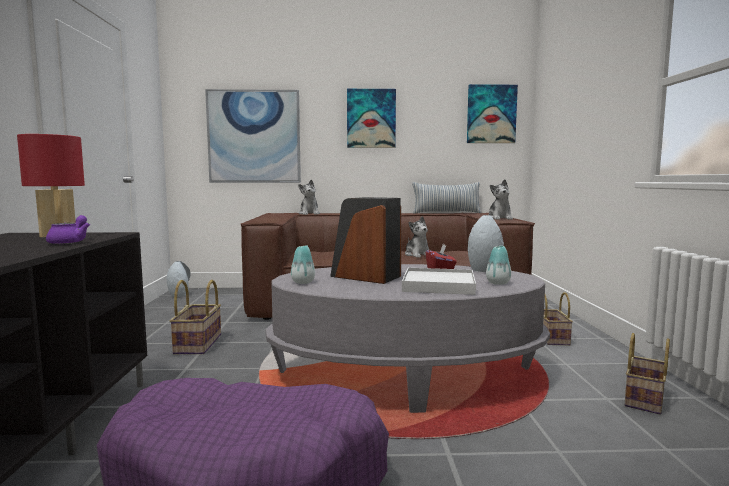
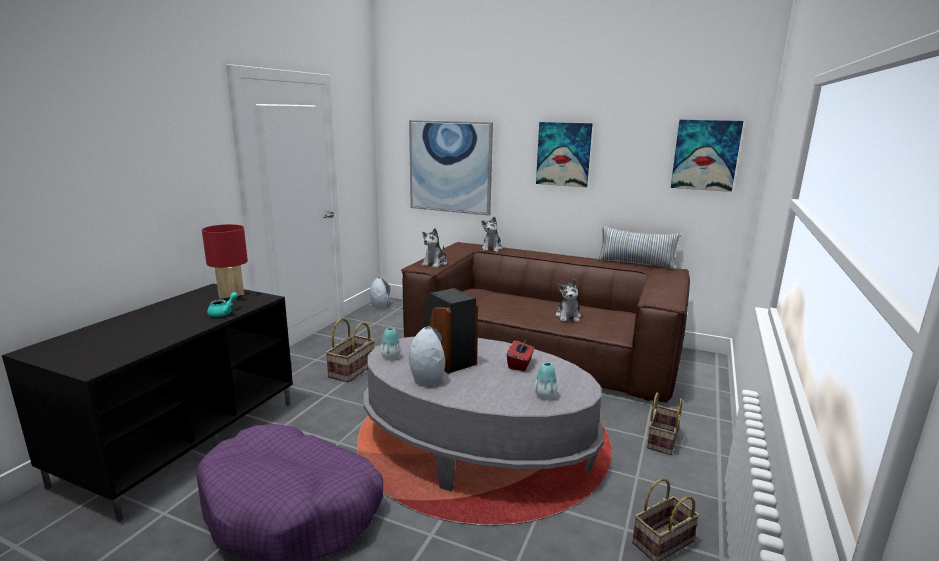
camera: 25 degrees right, 10 degrees up
purple teapot [46,215,90,244] -> turquoise teapot [207,292,238,317]
white tray [402,268,476,295] -> none
grey vase [468,215,504,272] -> grey vase moved to [409,327,445,386]
plush toy [488,179,513,220] -> plush toy moved to [422,228,447,268]

